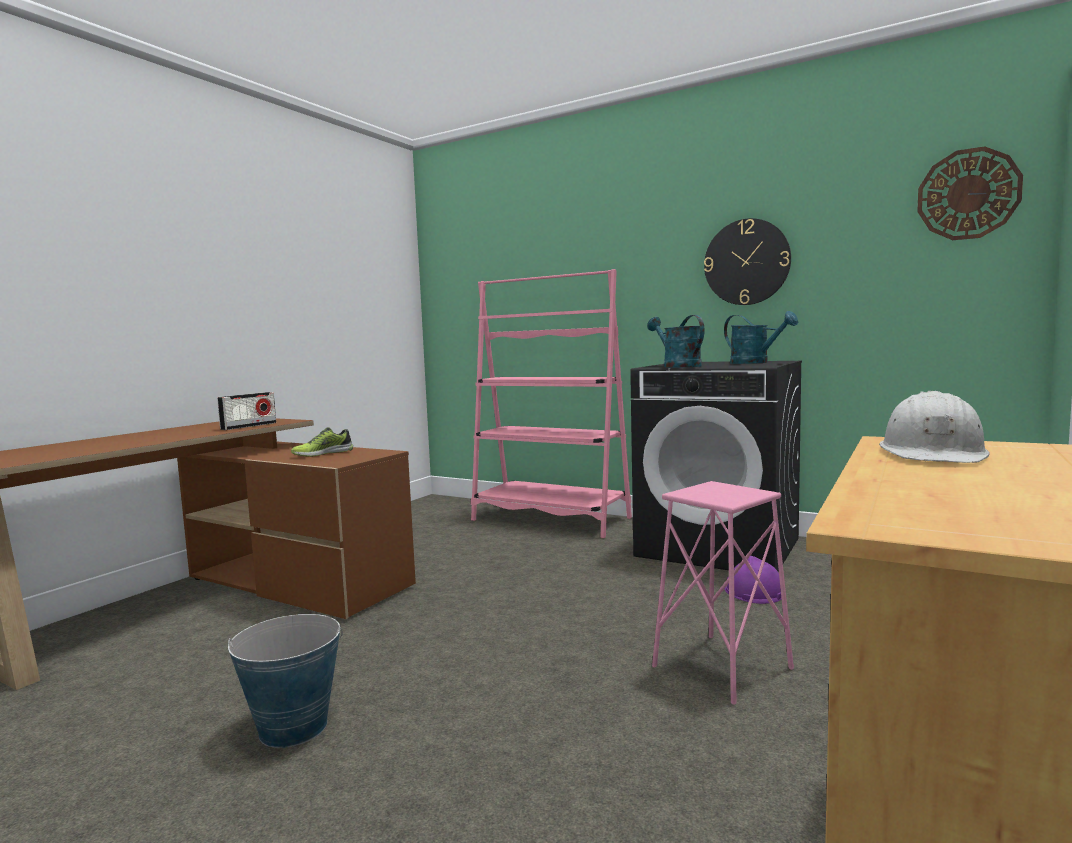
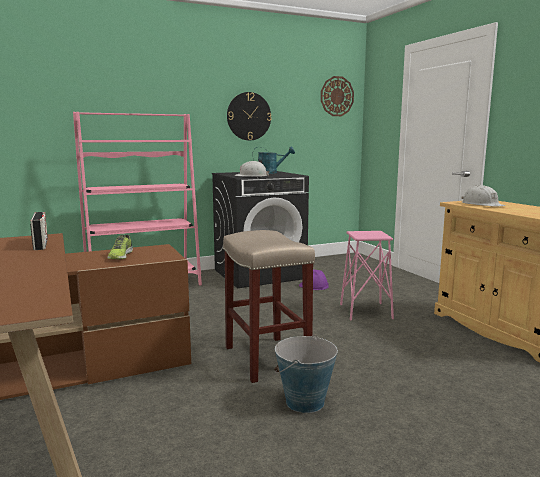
camera: 55 degrees left, 5 degrees up
turquoise watering can [647,315,705,368] -> white hard hat [235,161,269,177]
none -> beige stool [223,230,315,383]

